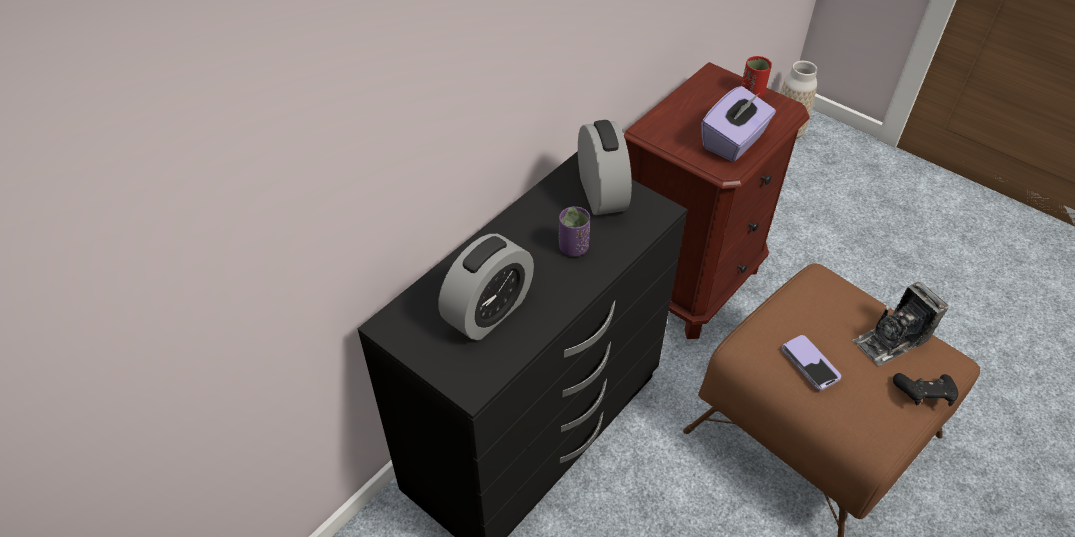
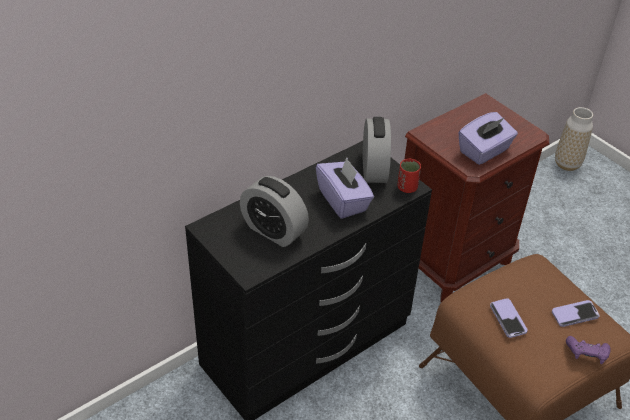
camera: 10 degrees right, 5 degrees down
alarm clock [438,234,534,340] -> alarm clock turned 75 degrees clockwise [240,176,309,247]
purple cup [559,207,590,256] -> purple tissue box [316,157,374,219]
red cup [741,56,772,97] -> red cup moved to [397,159,421,193]
camera [852,282,949,366] -> phone [552,300,600,327]
black game controller [893,373,958,406] -> purple game controller [566,336,611,364]

